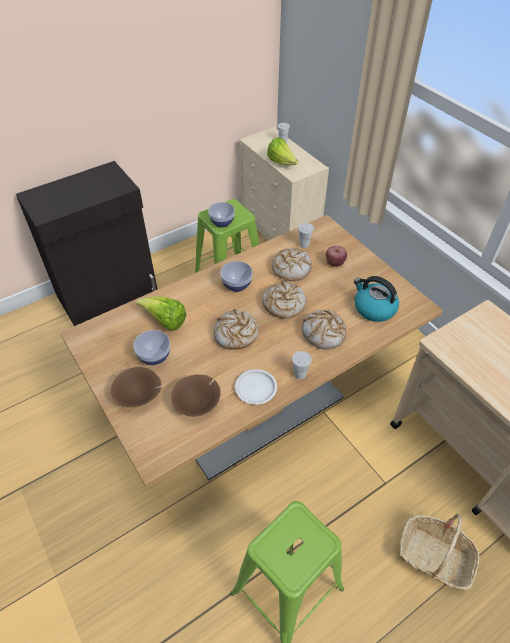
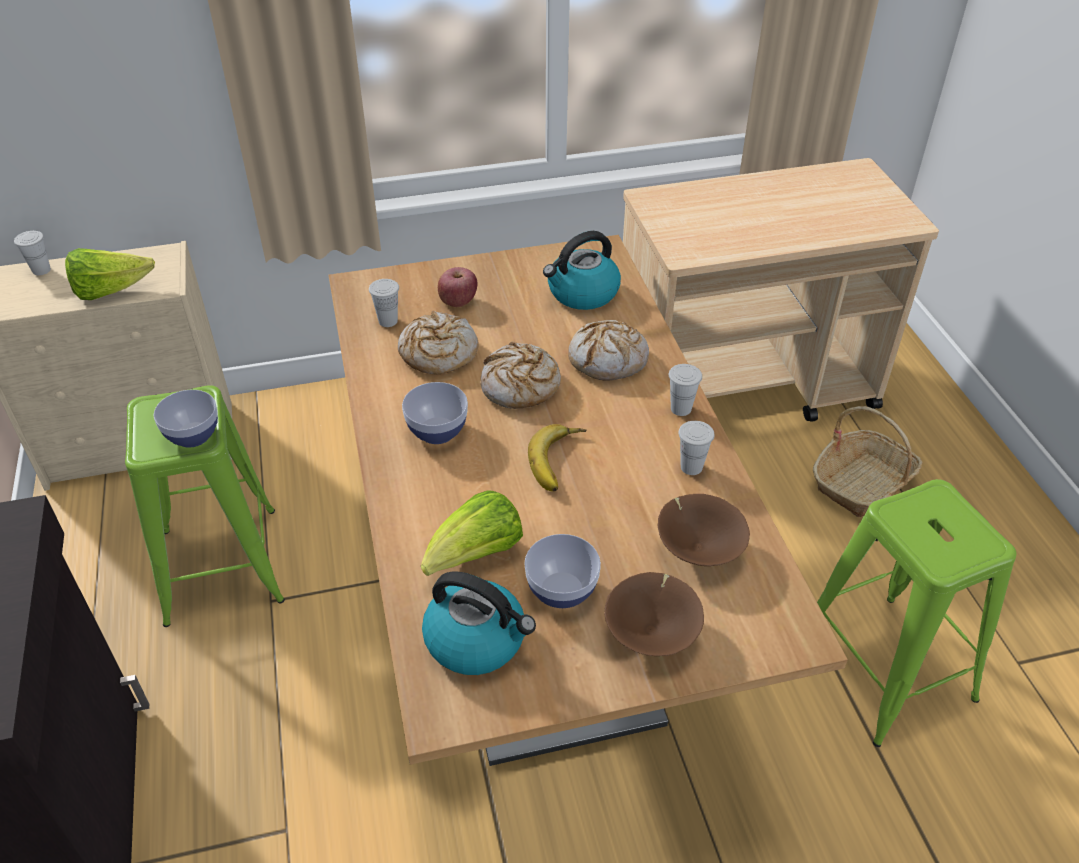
camera: 70 degrees left, 5 degrees down
bread [214,309,259,350] -> banana [528,424,586,492]
white plate [235,369,277,404] -> white cup [679,421,714,475]
none -> kettle [422,571,536,675]

